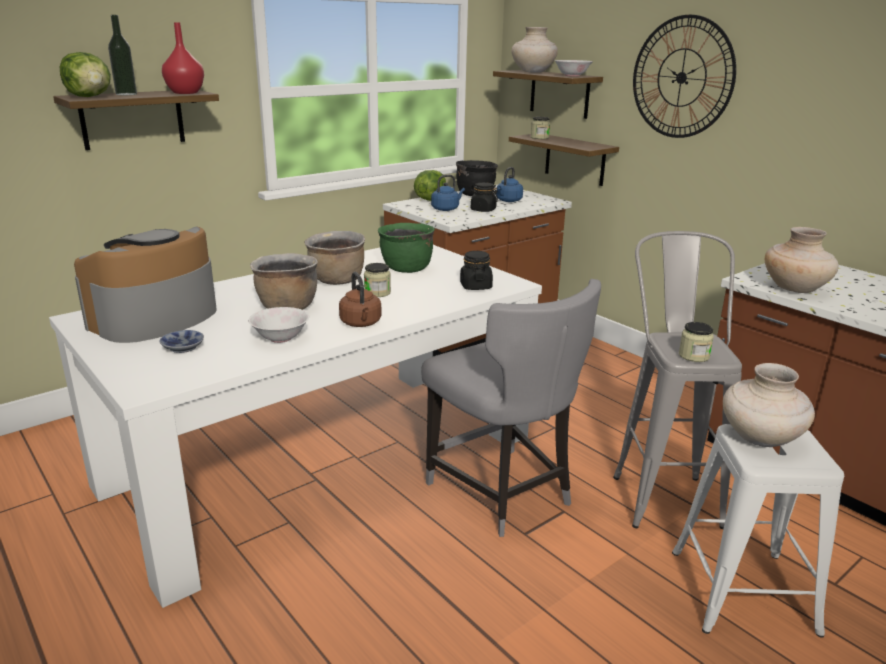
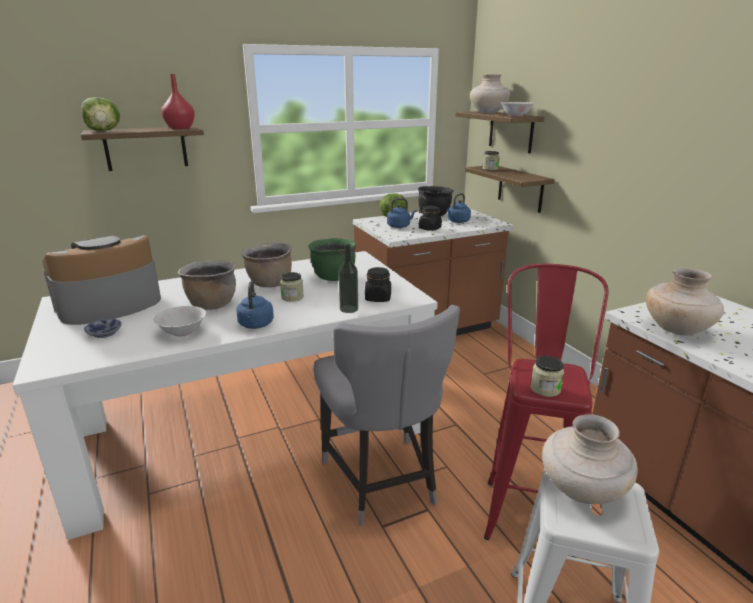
camera: 15 degrees right, 0 degrees up
bottle [108,15,137,95] -> bottle moved to [339,244,358,313]
brown kettle [339,272,382,327] -> blue kettle [236,281,274,329]
grey stool [613,231,742,529] -> red stool [484,264,609,558]
wall clock [633,15,736,138] -> none

